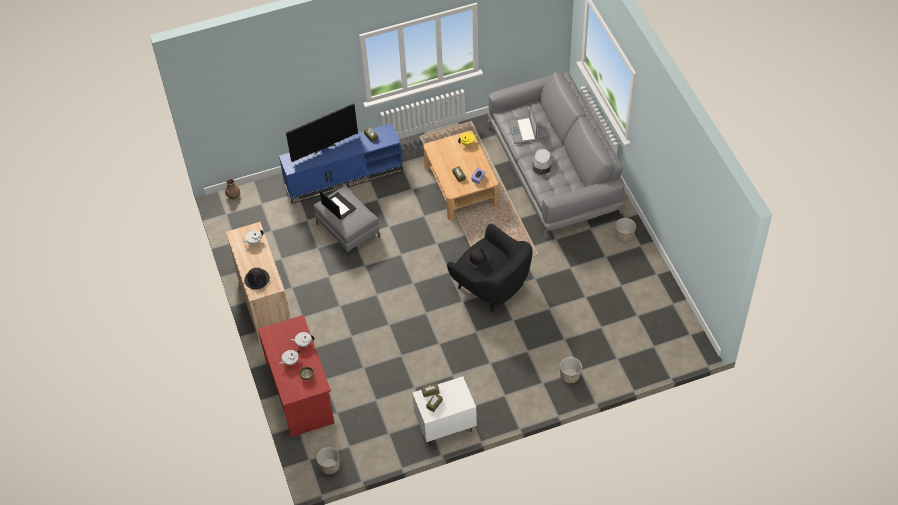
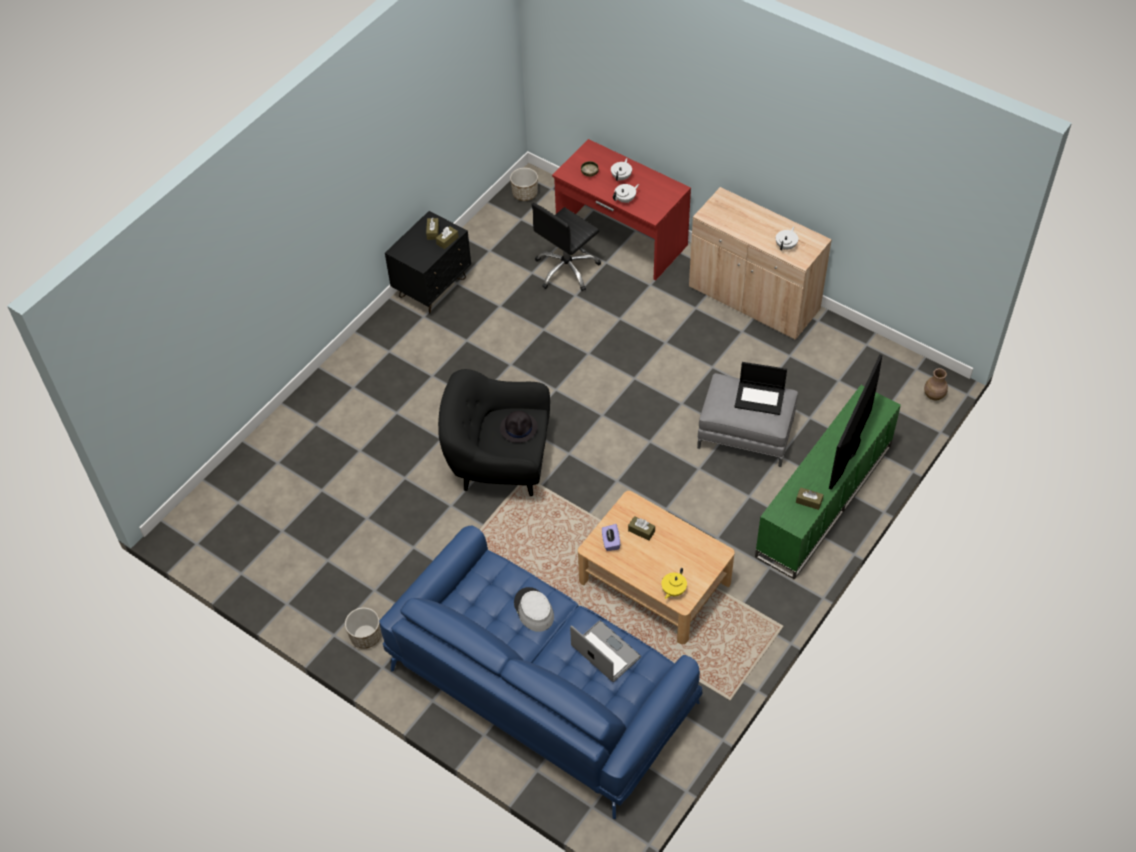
camera: 145 degrees right, 0 degrees up
black hat [244,268,270,290] -> none
blue tv stand [279,123,403,204] -> green tv stand [755,385,901,580]
white nightstand [412,376,477,445] -> black nightstand [385,211,471,314]
grey sofa [486,72,624,238] -> blue sofa [379,526,703,819]
planter [560,357,582,383] -> none
none -> black office chair [531,203,601,291]

